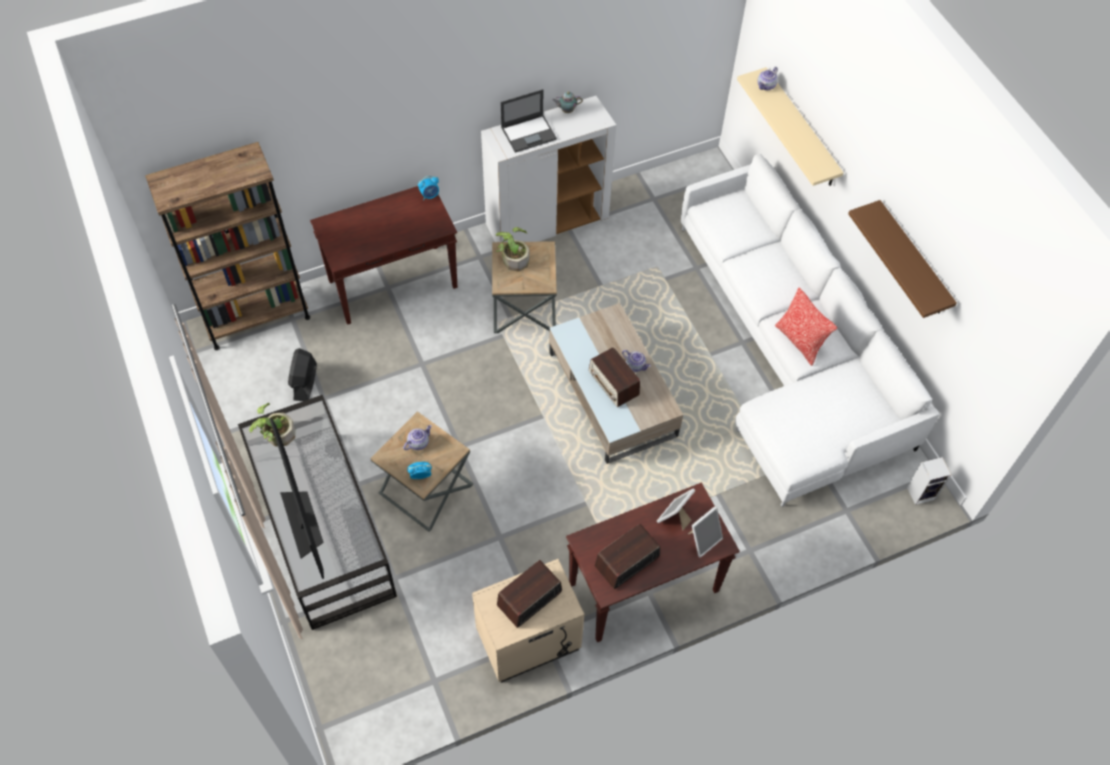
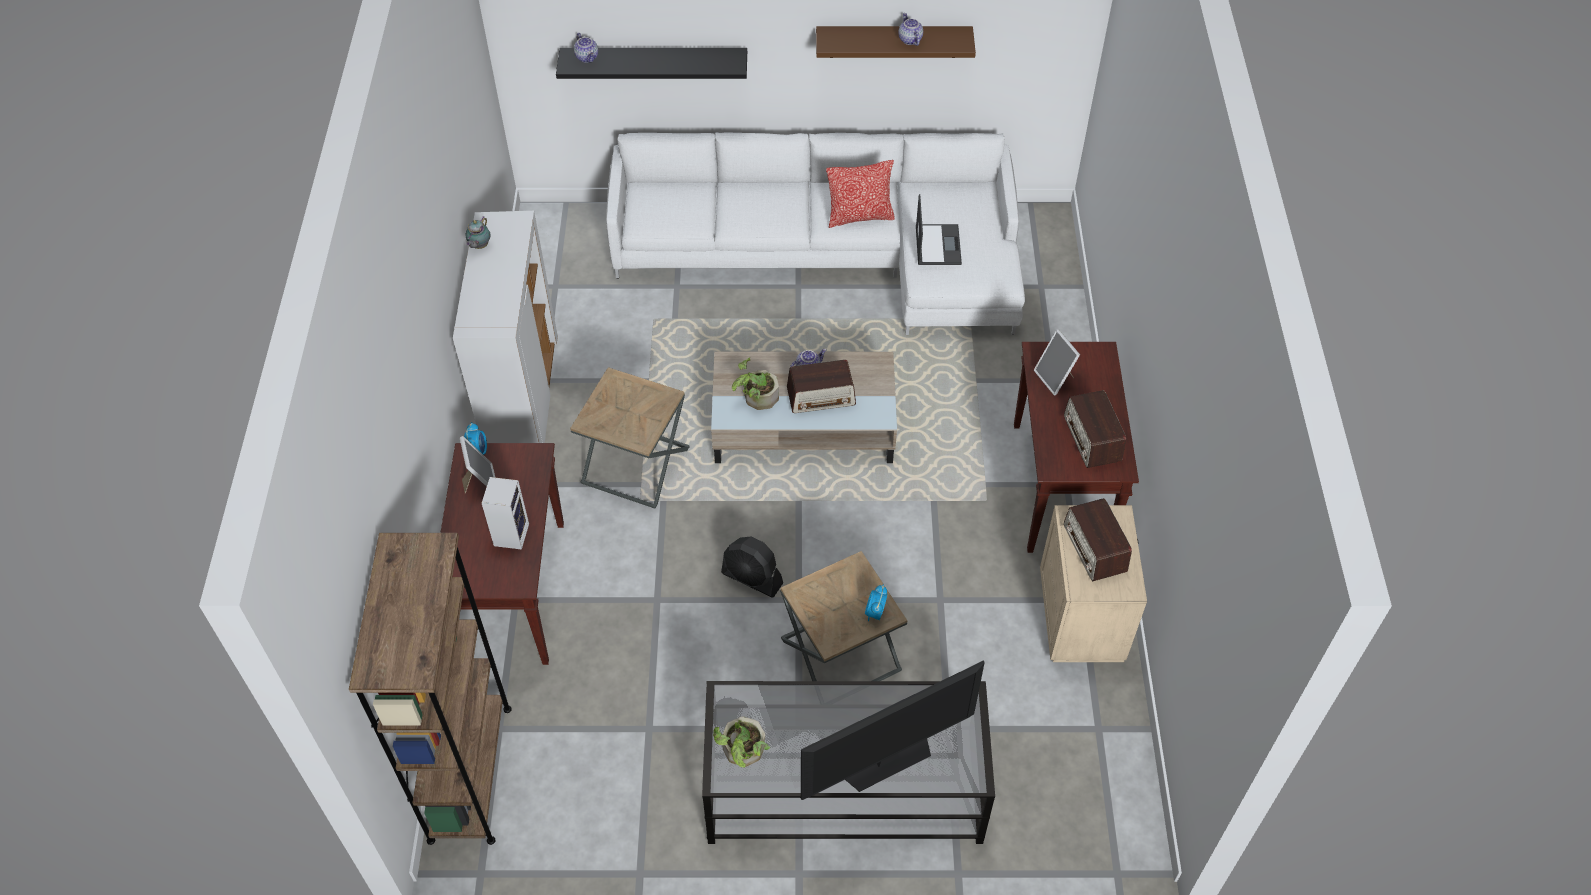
camera: 65 degrees left, 5 degrees down
television [270,418,324,579] -> television turned 150 degrees clockwise [801,660,985,800]
black fan [288,348,317,401] -> black fan moved to [721,537,783,598]
teapot [403,425,432,450] -> teapot moved to [898,13,923,46]
potted plant [496,227,530,271] -> potted plant moved to [732,358,779,410]
laptop [501,89,557,153] -> laptop moved to [916,194,962,265]
picture frame [688,506,723,558] -> picture frame moved to [460,436,496,494]
beige shelf [737,67,844,186] -> black shelf [556,48,747,79]
speaker [907,457,951,505] -> speaker moved to [482,477,529,550]

